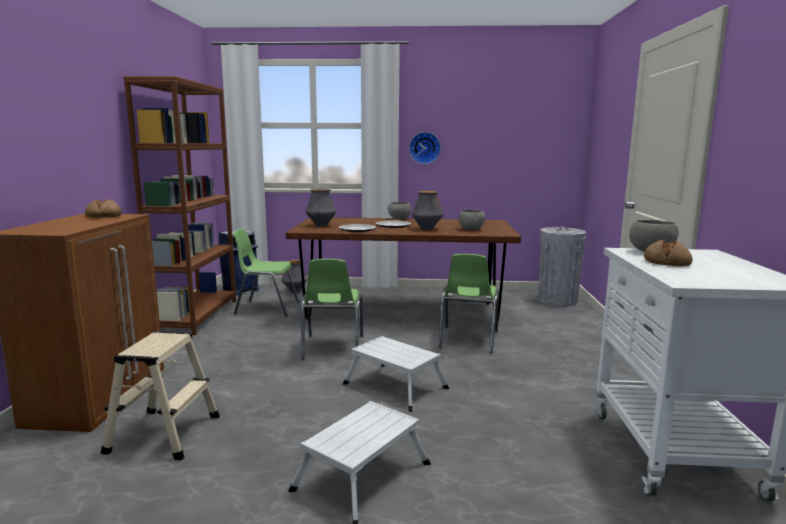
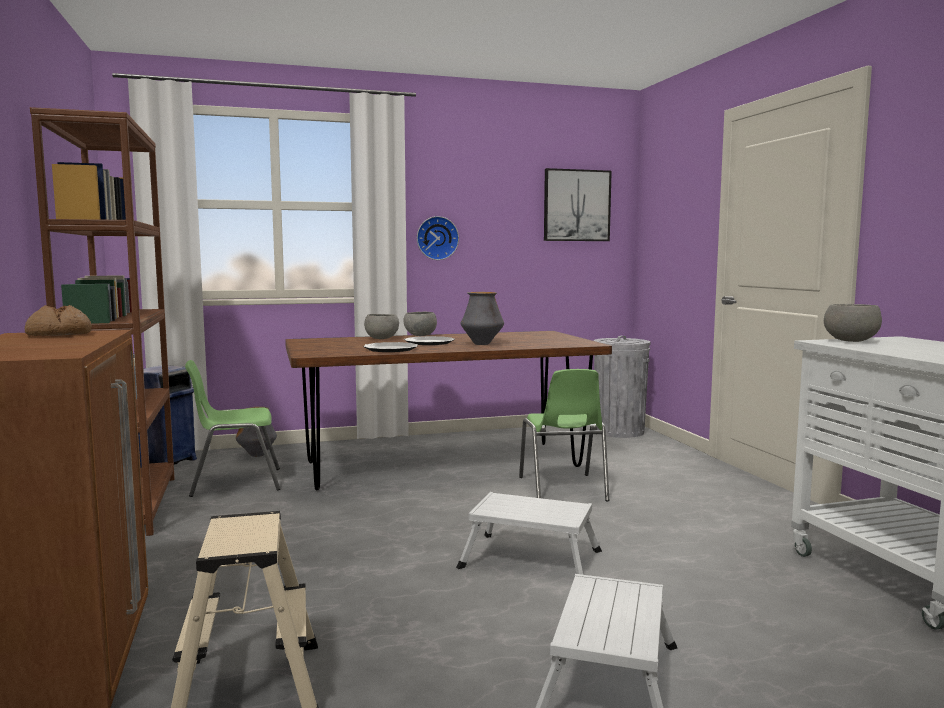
camera: 20 degrees left, 5 degrees down
green chair [301,259,363,360] -> none
vase [305,189,336,227] -> none
grey bowl [459,210,485,230] -> grey bowl moved to [364,314,399,339]
bread [644,240,692,266] -> none
none -> picture [544,168,612,241]

